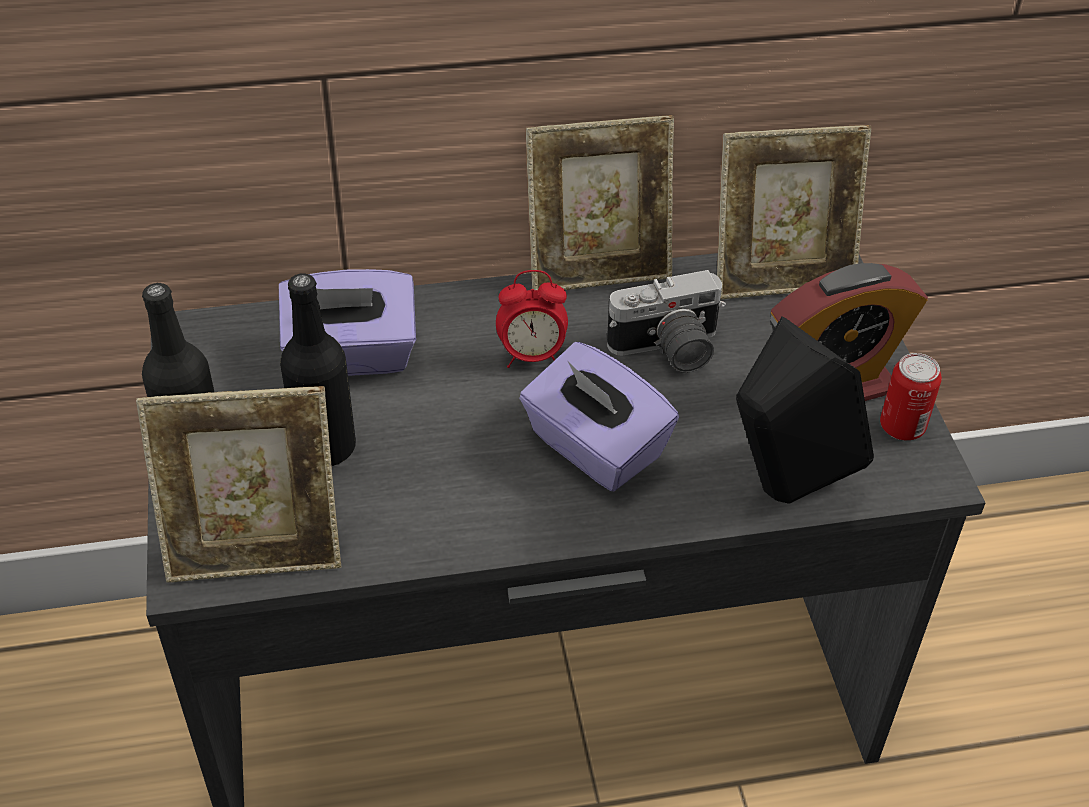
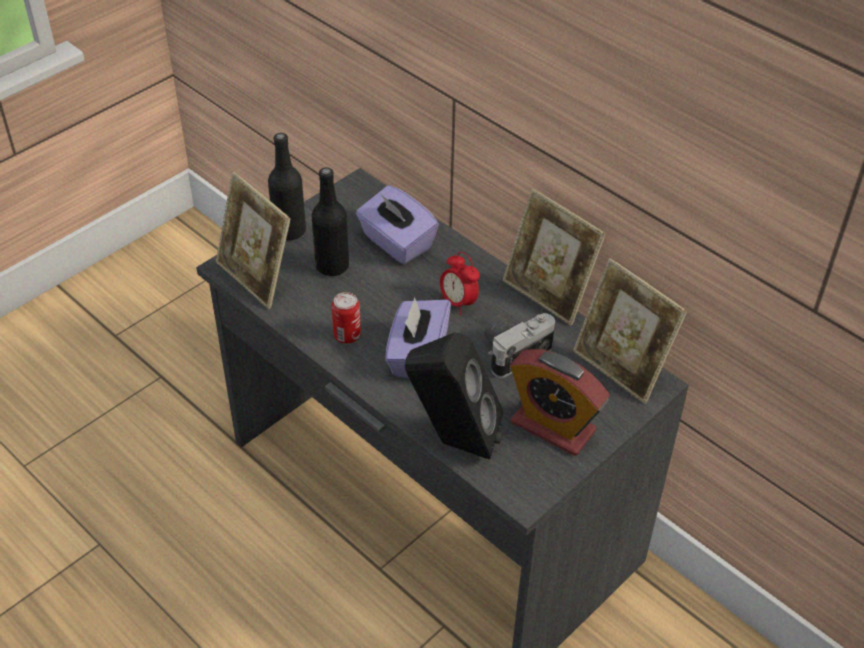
camera: 55 degrees right, 0 degrees up
camera [607,270,726,373] -> camera turned 105 degrees clockwise [484,313,555,378]
can [880,353,942,441] -> can moved to [332,292,361,344]

